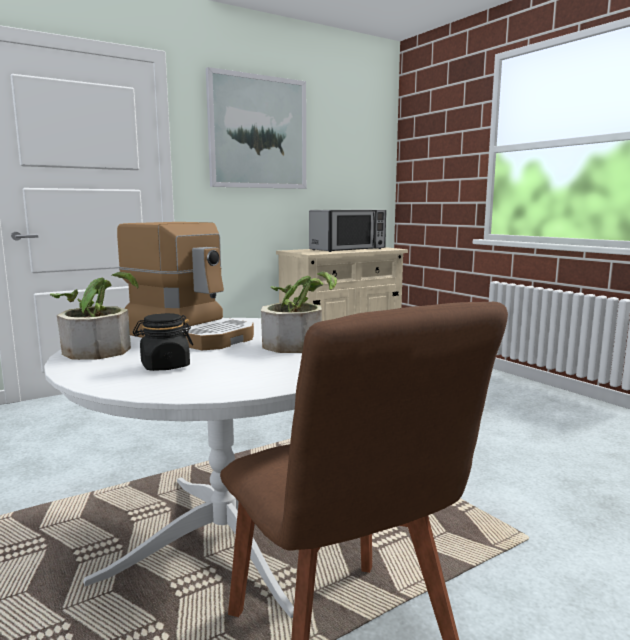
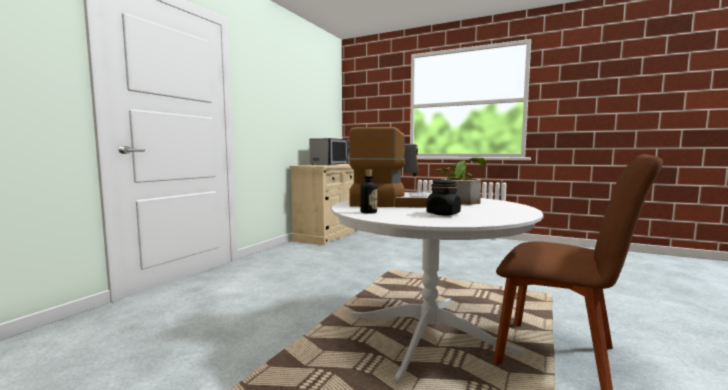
camera: 30 degrees left, 5 degrees down
potted plant [50,272,139,360] -> bottle [360,169,377,214]
picture [206,67,306,189] -> none

